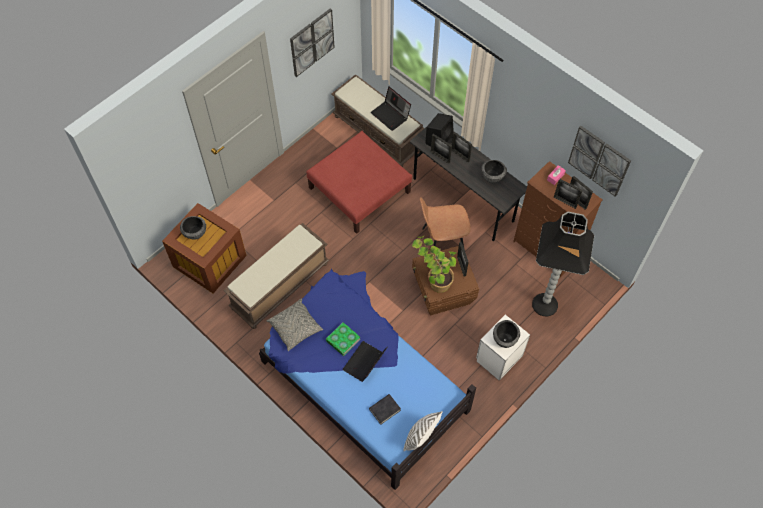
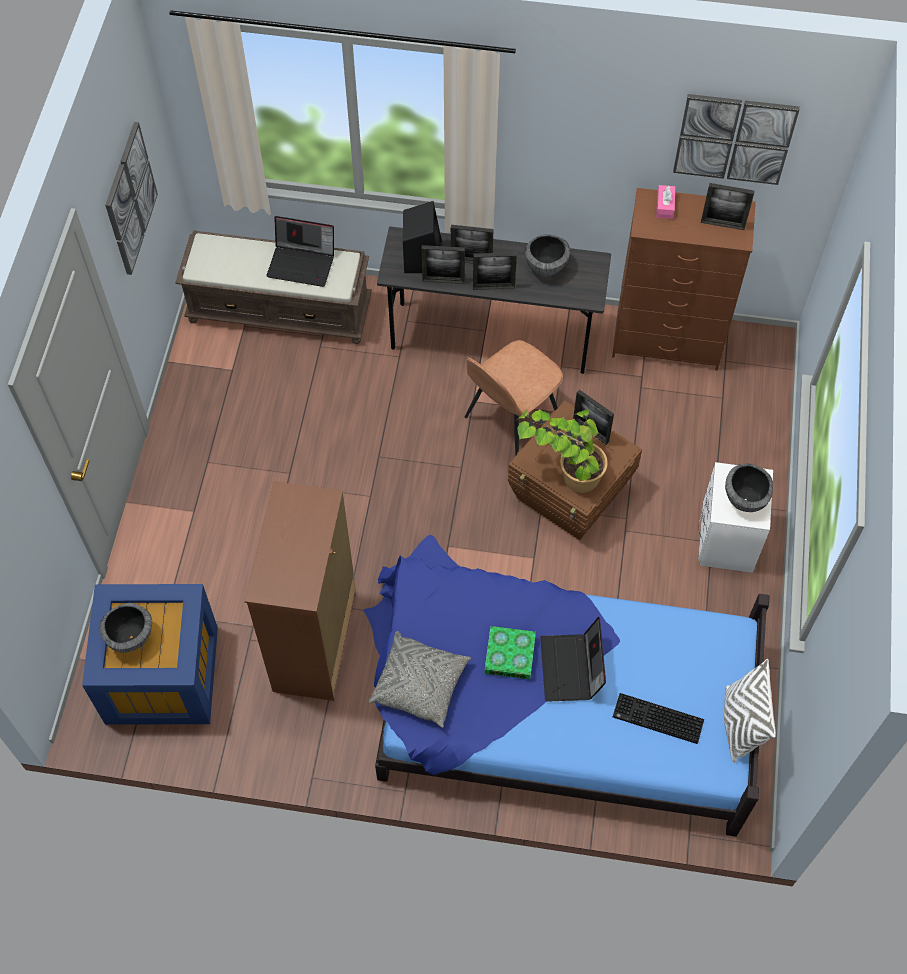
camera: 35 degrees left, 0 degrees up
brown storage box [162,203,247,293] -> blue storage box [82,584,218,725]
brown bench [224,223,329,329] -> brown dresser [244,481,356,701]
red ottoman [306,131,412,234] -> none
black book [369,394,401,425] -> keyboard [613,693,704,744]
black floor lamp [532,212,594,316] -> none
picture frame [554,179,583,209] -> picture frame moved to [473,252,517,290]

